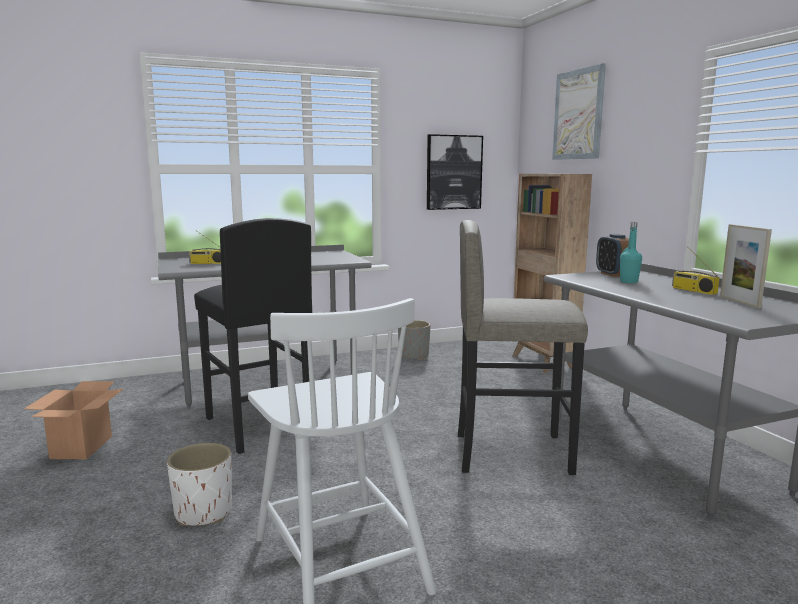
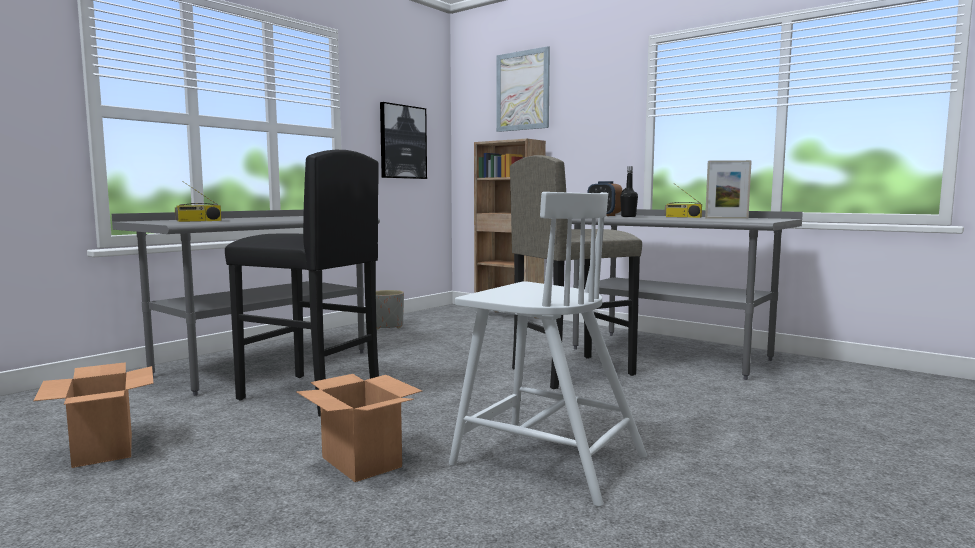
camera: 30 degrees left, 5 degrees down
white planter [167,443,232,526] -> cardboard box [296,374,422,482]
turquoise bottle [620,222,642,283] -> black bottle [620,166,638,217]
picture frame [720,224,772,308] -> picture frame turned 45 degrees counterclockwise [705,160,752,219]

